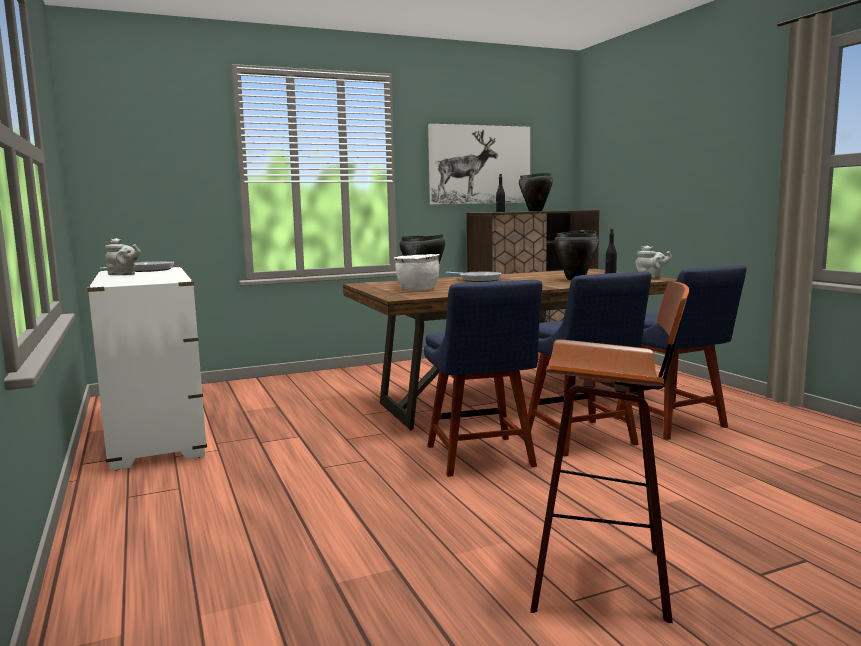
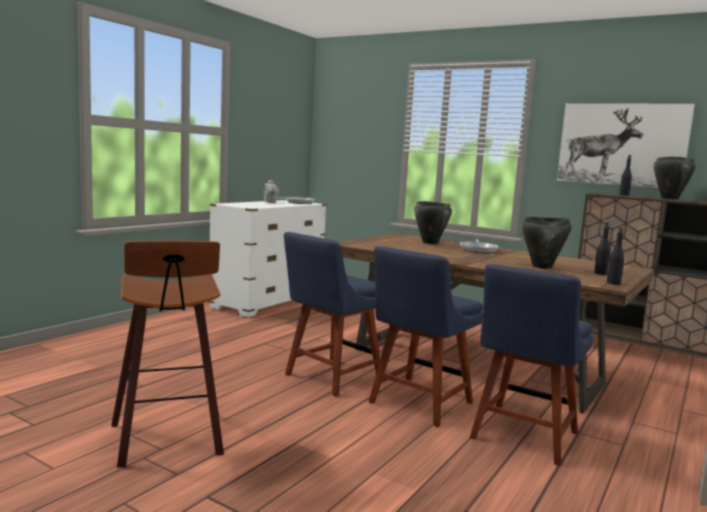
camera: 55 degrees right, 0 degrees up
white cooking pot [394,254,440,290] -> none
grey teapot [635,245,672,278] -> black bottle [607,227,624,285]

